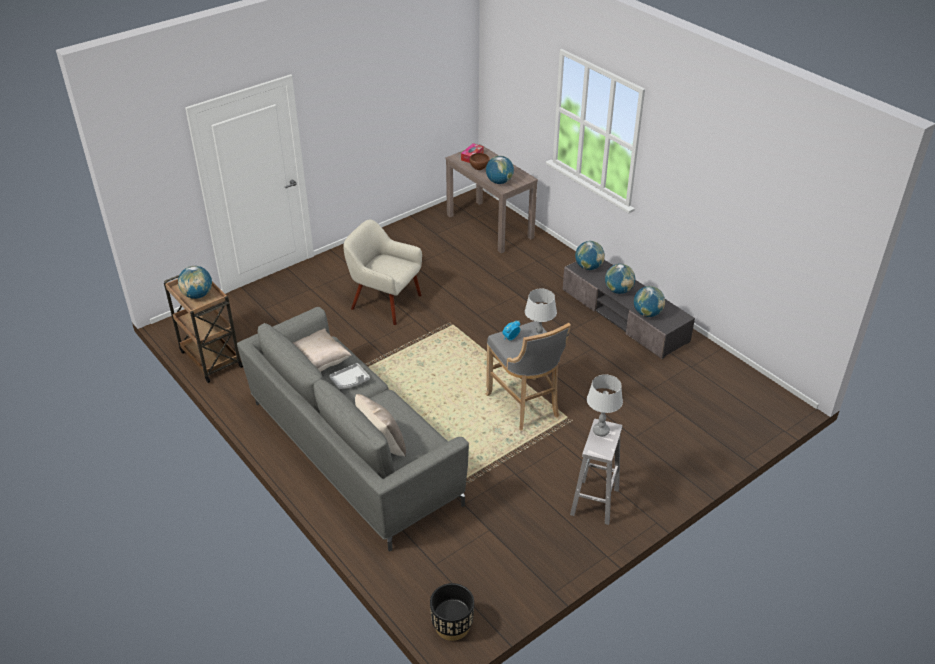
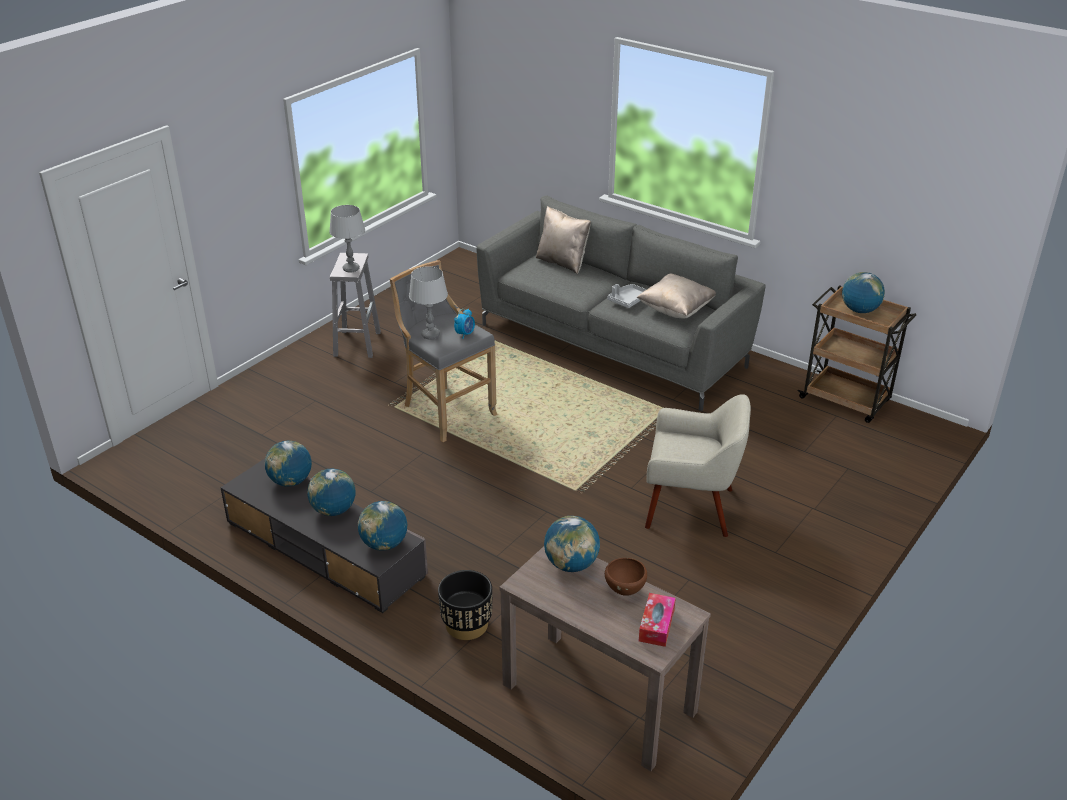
camera: 165 degrees right, 5 degrees down
black planter [430,583,474,641] -> black planter moved to [438,570,492,640]

